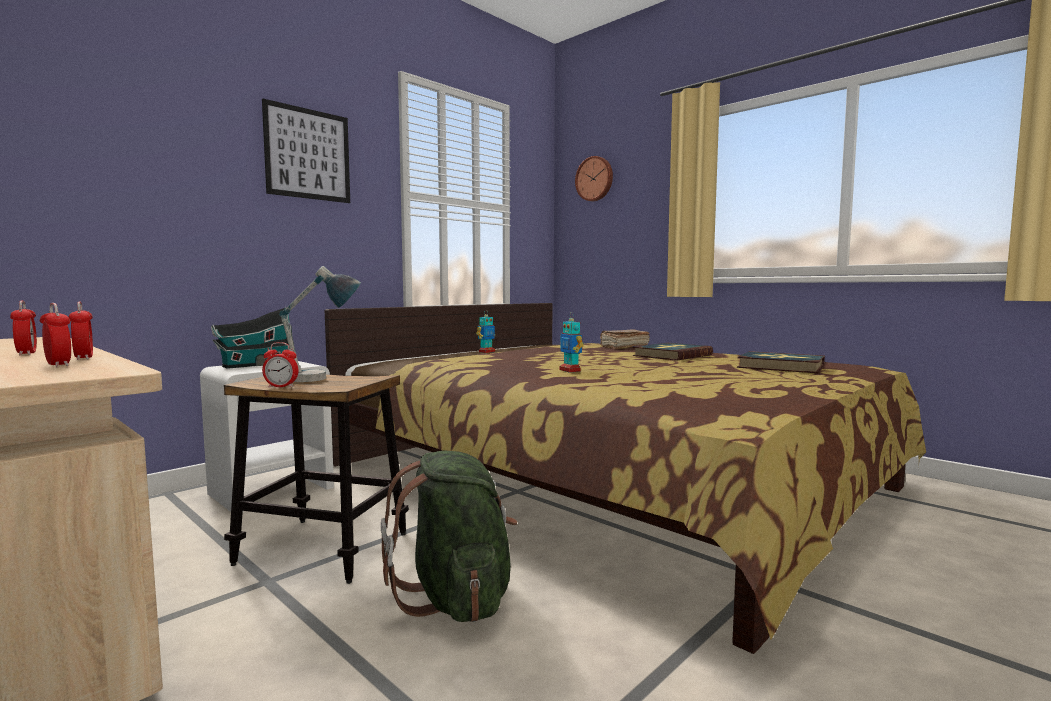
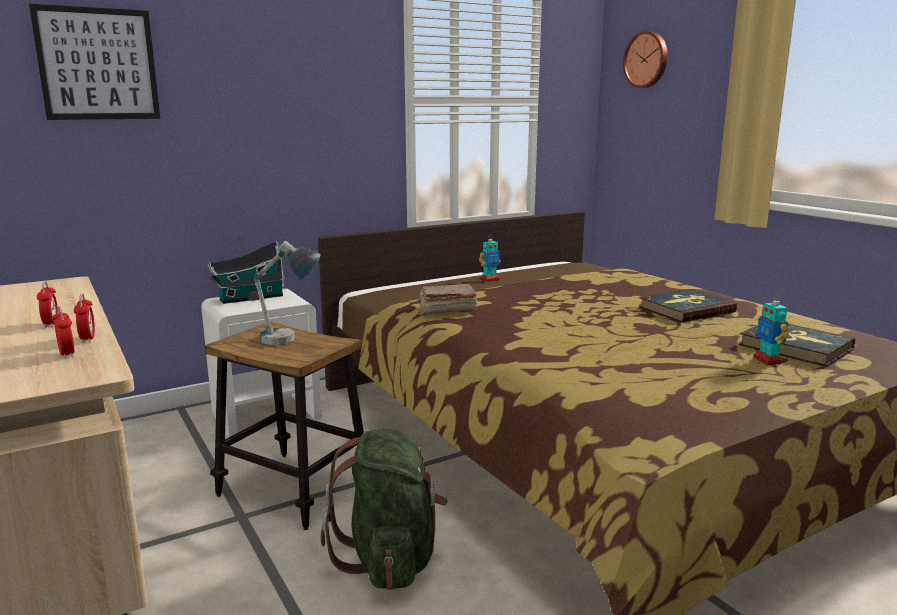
camera: 15 degrees right, 10 degrees up
picture [262,99,350,203] -> picture moved to [29,4,160,120]
alarm clock [262,342,298,388] -> none
toy robot [560,317,584,373] -> toy robot moved to [753,294,789,365]
brown book [600,329,650,349] -> brown book moved to [419,284,477,315]

